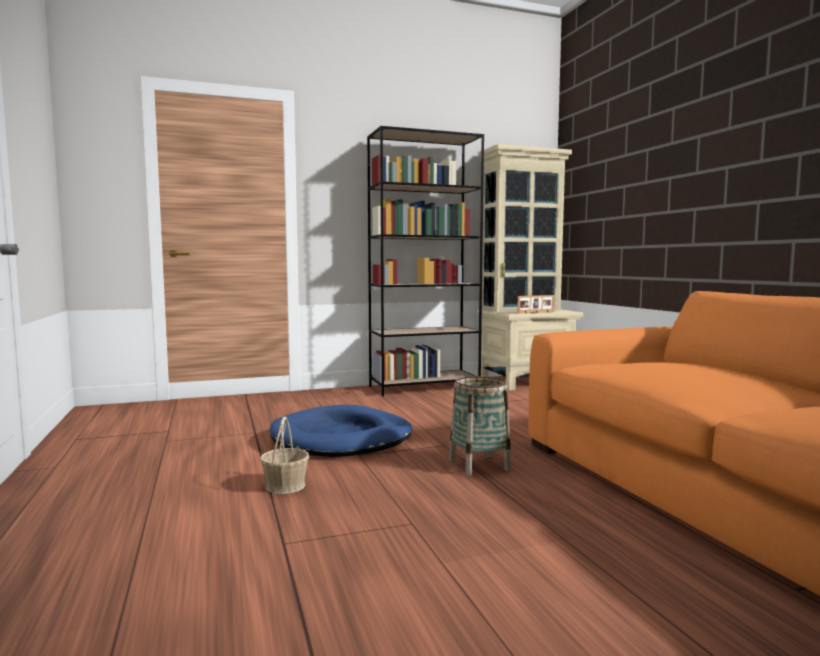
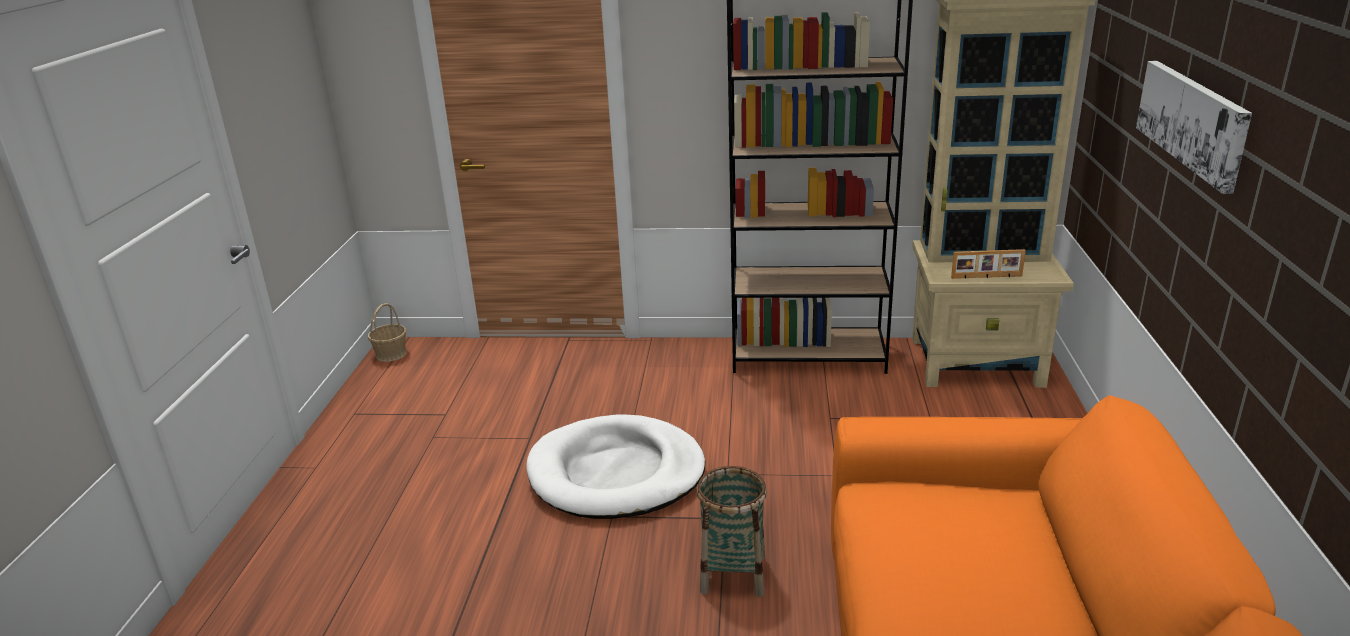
camera: 25 degrees right, 20 degrees up
basket [260,417,309,494] -> basket moved to [368,303,407,362]
blue dog bed [269,405,413,457] -> white dog bed [526,415,705,519]
none -> picture [1136,61,1252,194]

